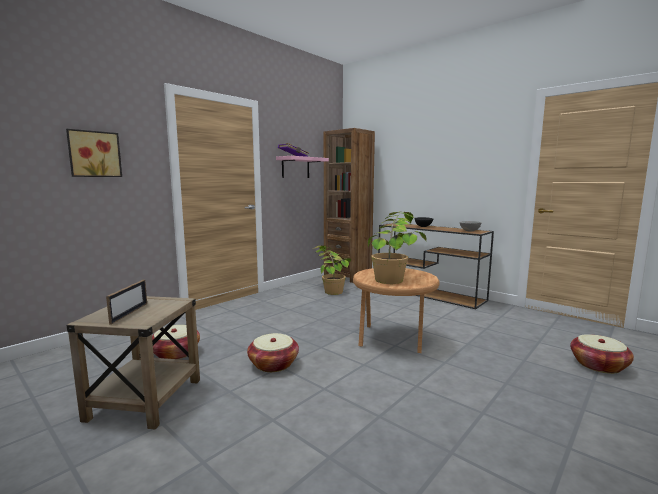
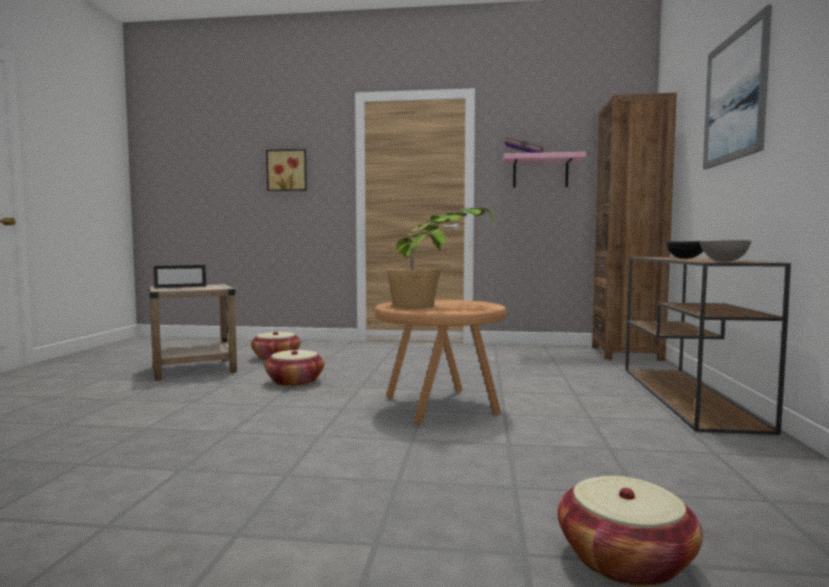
camera: 55 degrees right, 5 degrees down
potted plant [313,245,351,295] -> none
none -> picture [703,5,772,169]

